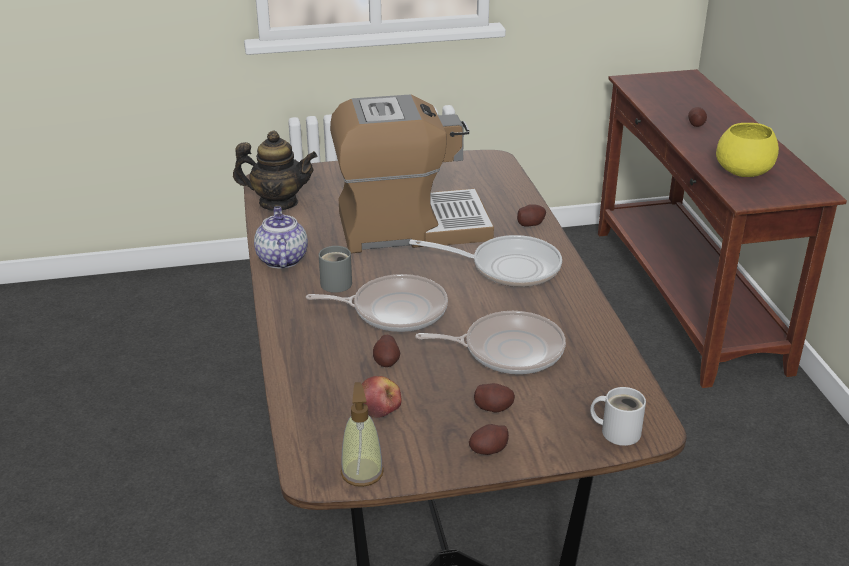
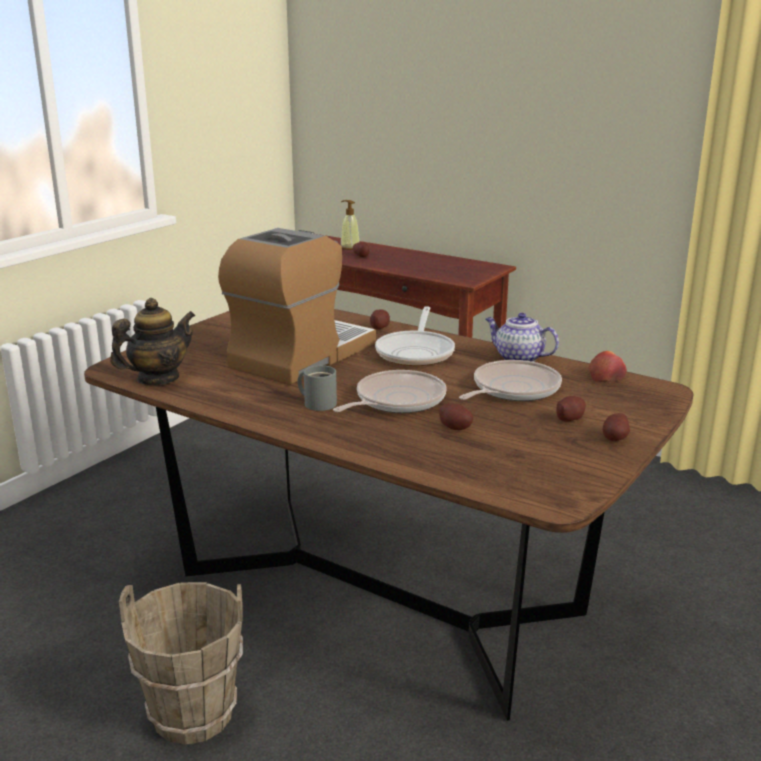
camera: 45 degrees left, 10 degrees down
teapot [254,206,308,268] -> teapot moved to [485,313,559,362]
soap dispenser [341,382,384,487] -> soap dispenser moved to [341,200,360,250]
apple [362,376,402,418] -> apple moved to [589,351,627,382]
frying pan [409,235,562,287] -> frying pan turned 135 degrees clockwise [375,306,455,366]
white mug [590,387,646,446] -> none
yellow bowl [716,123,779,177] -> none
none -> brown bucket [119,582,243,745]

